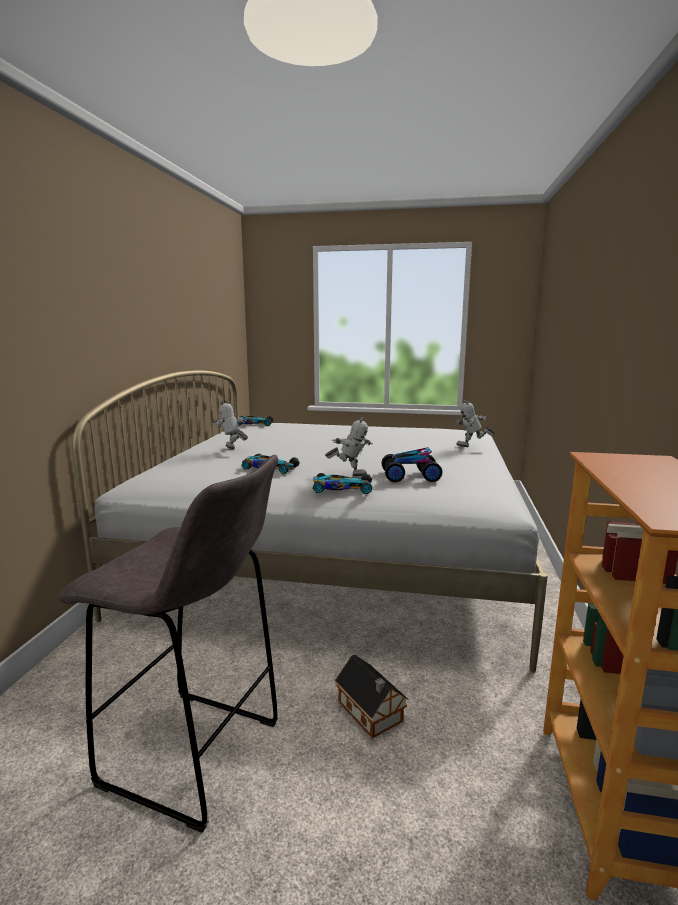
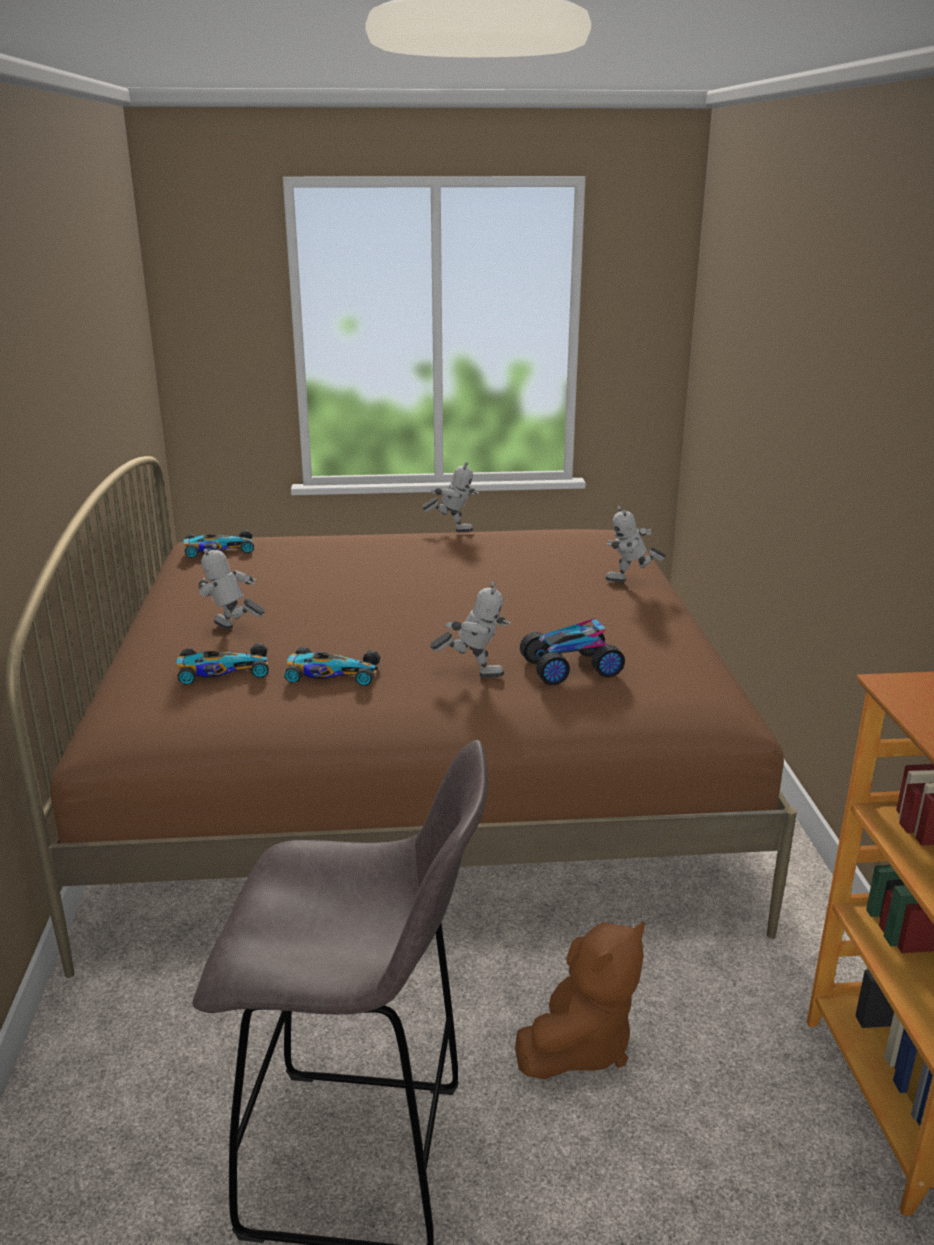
camera: 15 degrees left, 10 degrees up
white bed [72,370,548,673] -> brown bed [5,456,797,978]
toy car [313,473,372,494] -> toy car moved to [176,643,269,685]
toy house [335,655,409,738] -> brown plush toy [515,922,644,1079]
none -> toy robot [422,462,479,532]

